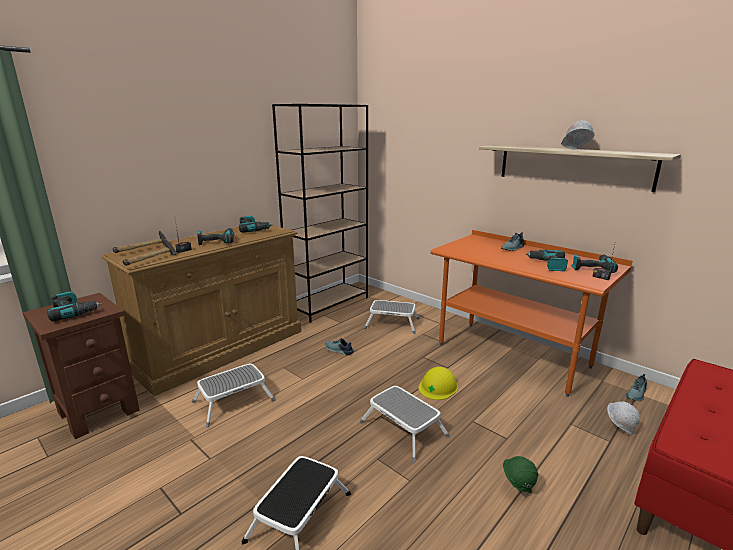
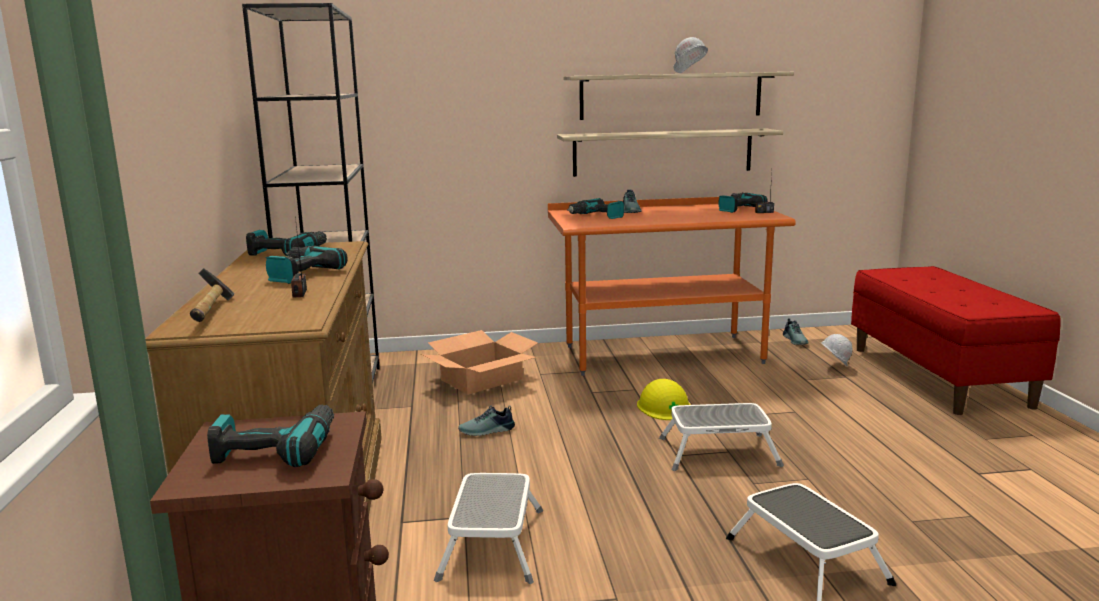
camera: 50 degrees left, 5 degrees down
hammer [122,239,177,266] -> none
grey step ladder [364,300,420,334] -> cardboard box [421,330,538,395]
green hard hat [503,456,538,493] -> none
power drill [525,250,568,272] -> power drill moved to [567,198,624,219]
none -> shelf [557,128,783,177]

